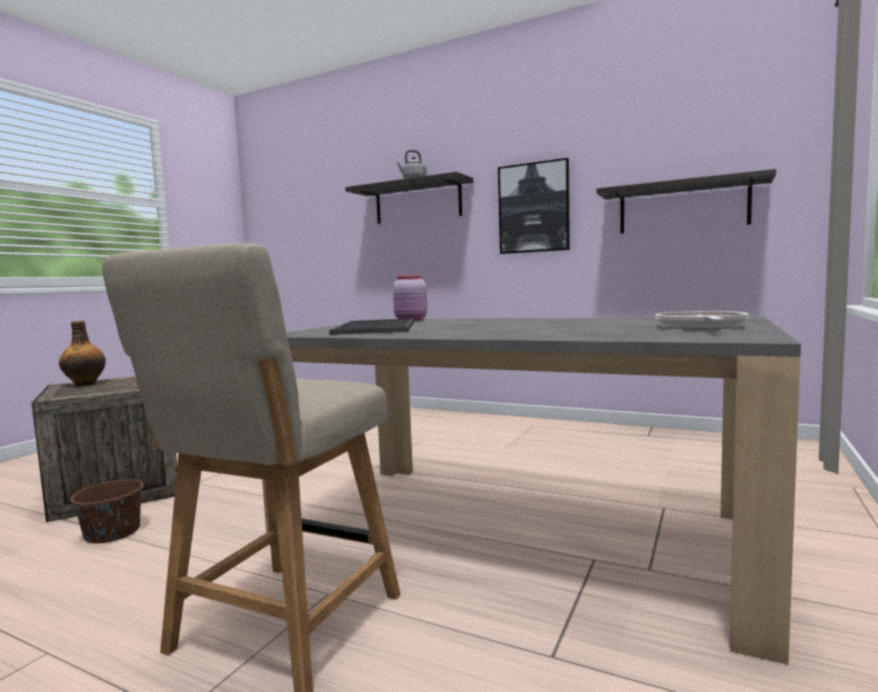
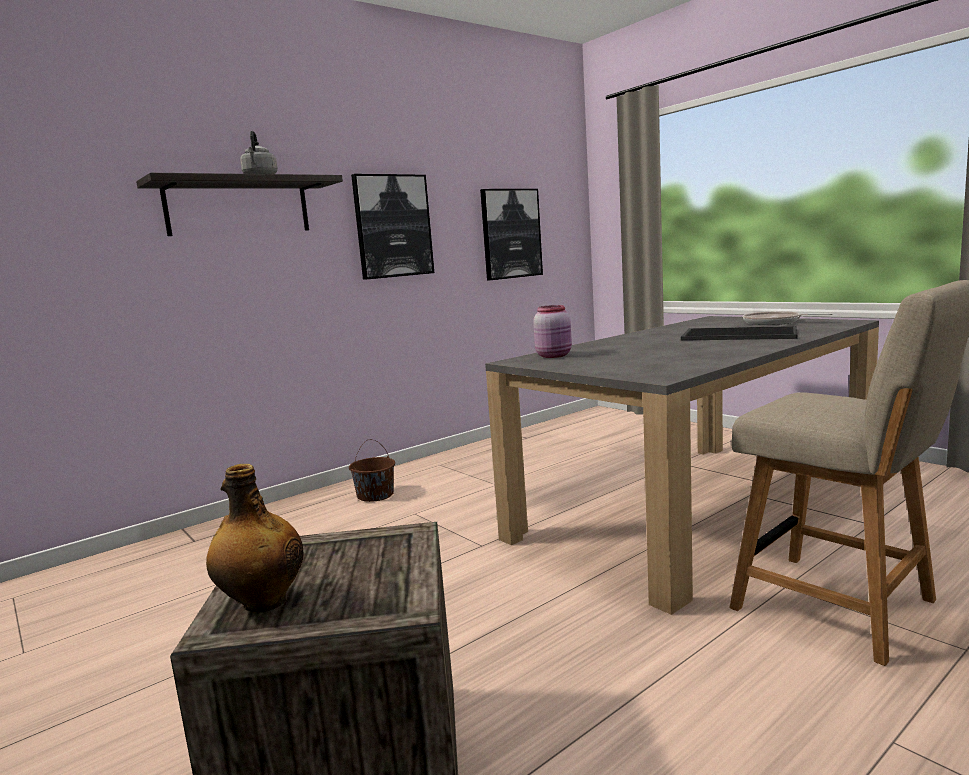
camera: 65 degrees left, 5 degrees up
brown bucket [70,457,144,544] -> brown bucket moved to [349,439,395,502]
tray [329,319,414,335] -> tray moved to [681,326,798,341]
shelf [597,169,776,234] -> picture [480,189,543,280]

